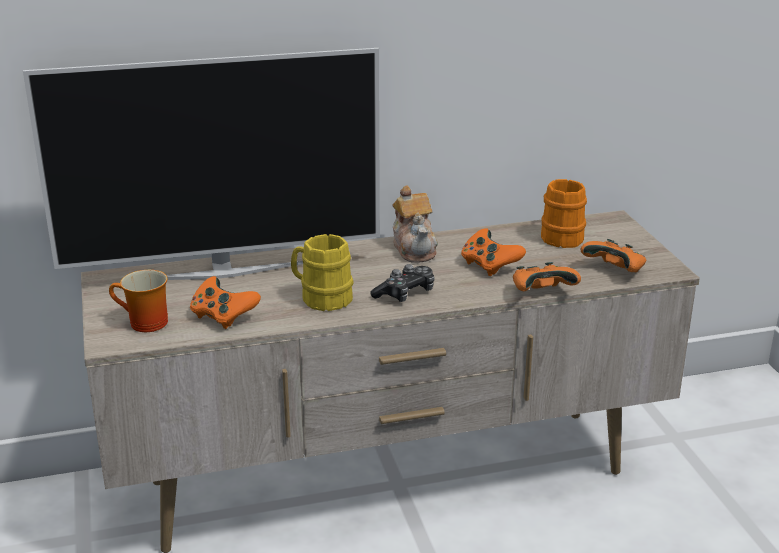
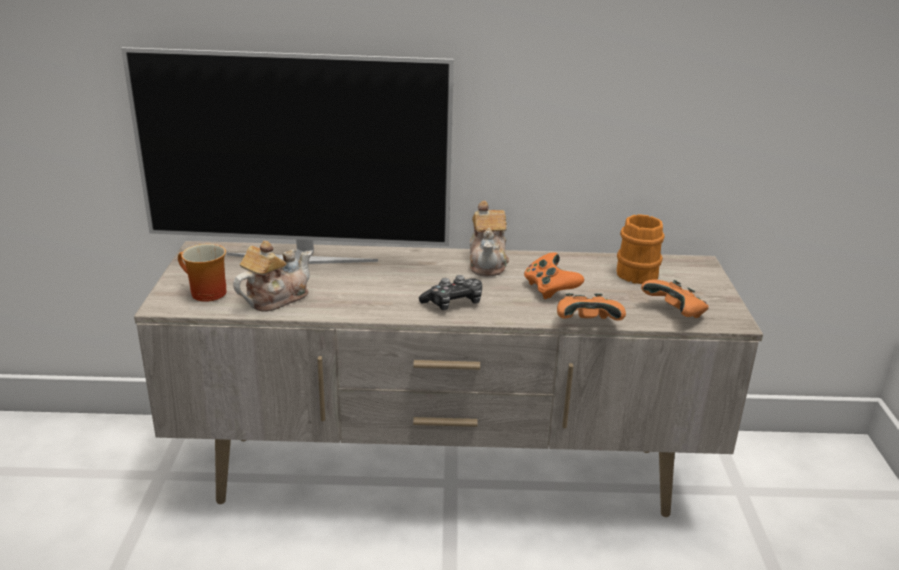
camera: 15 degrees right, 0 degrees up
orange game controller [190,276,261,329] -> teapot [233,241,312,312]
yellow mug [291,234,354,311] -> none

